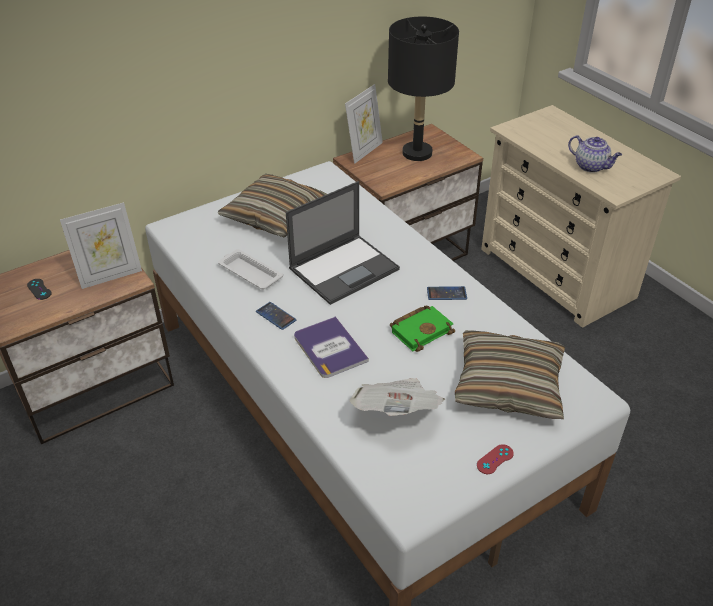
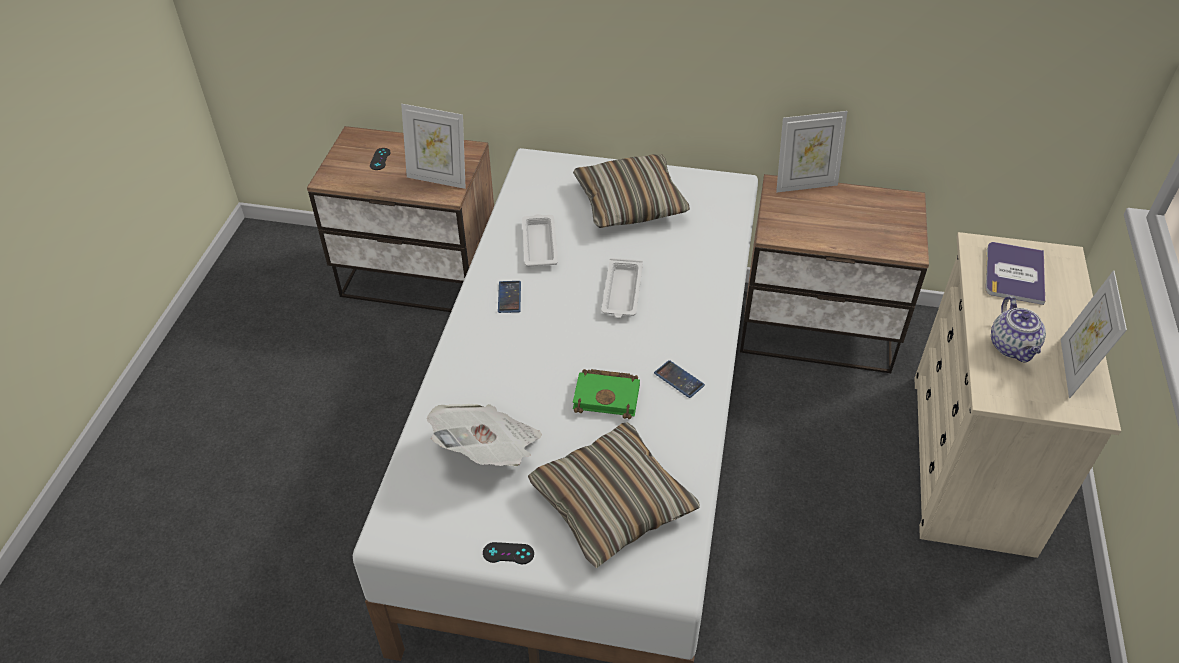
camera: 45 degrees right, 5 degrees up
laptop [286,181,400,305] -> white tray [601,258,643,318]
book [294,316,369,378] -> book moved to [986,242,1045,305]
black table lamp [388,17,459,161] -> none
red game controller [477,444,514,474] -> black game controller [483,542,534,564]
none -> picture frame [1061,270,1127,398]

